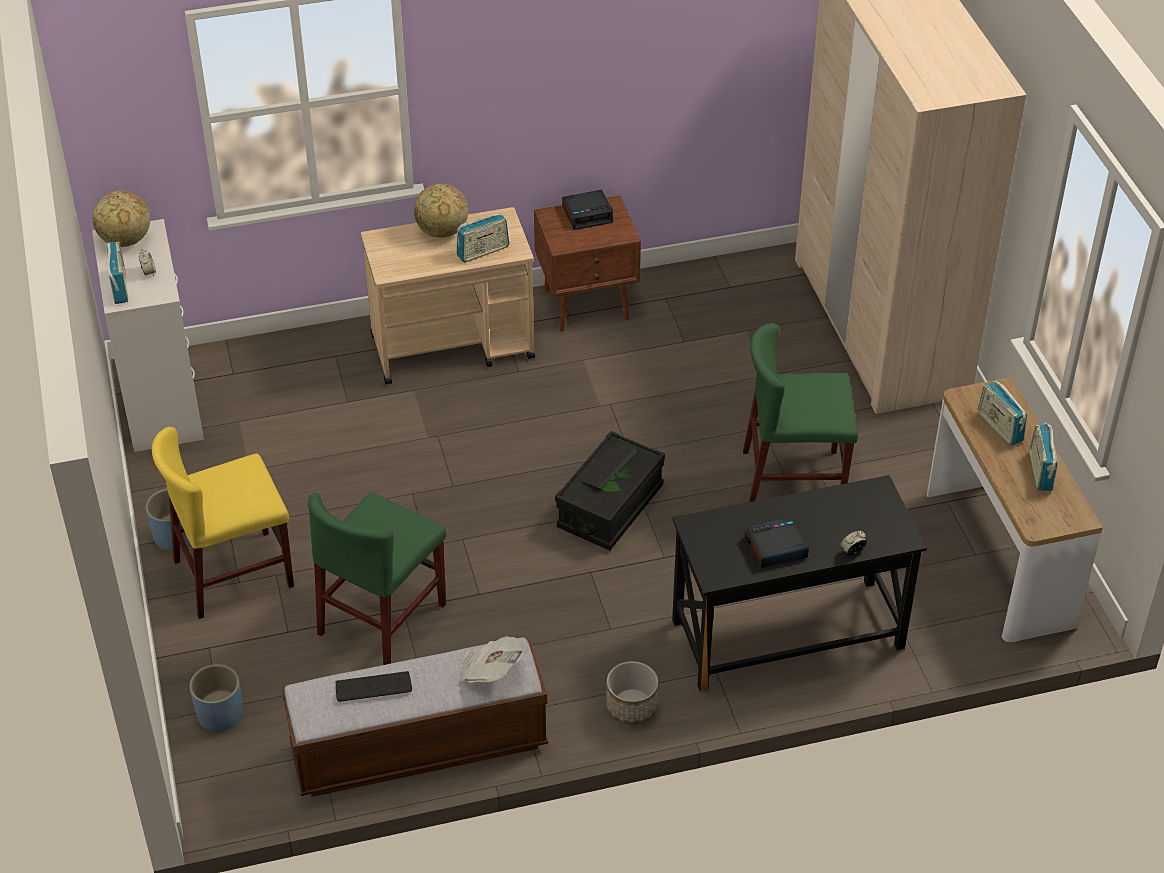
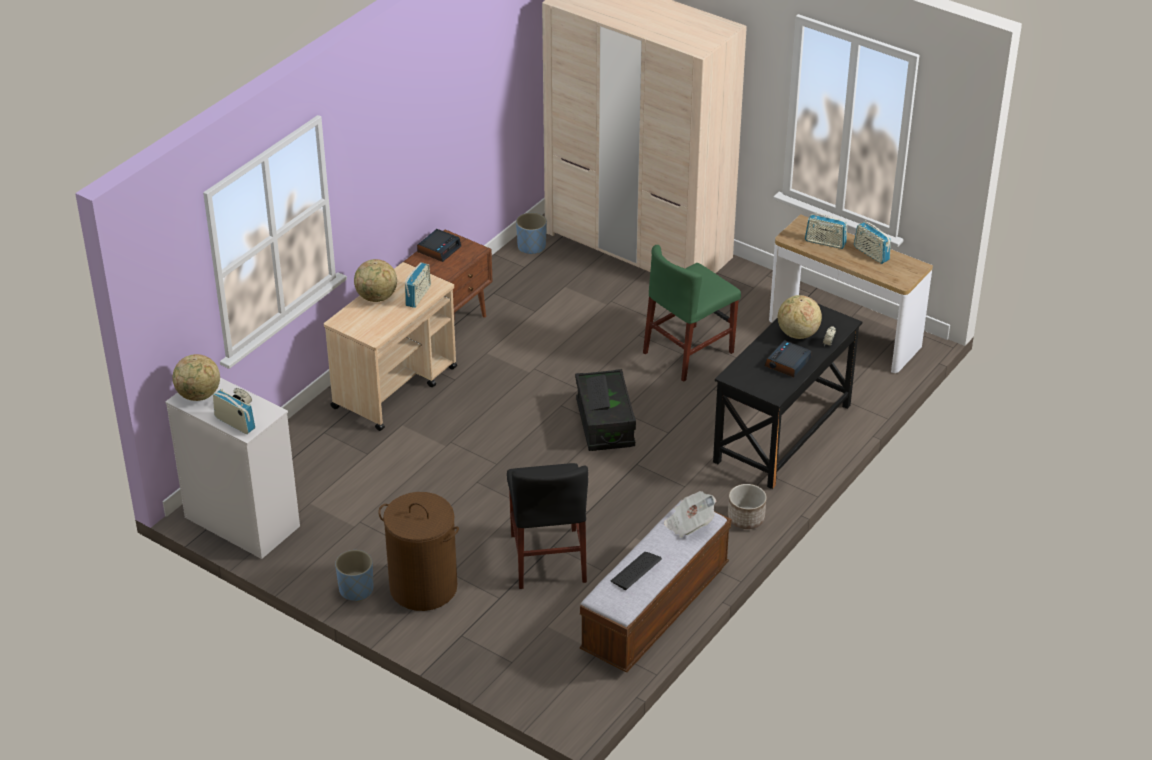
camera: 40 degrees left, 5 degrees down
yellow chair [152,427,294,619] -> brown laundry basket [379,492,459,611]
blue planter [189,664,243,733] -> blue planter moved to [516,213,547,254]
green chair [308,493,446,665] -> black chair [507,463,588,589]
none -> globe [778,295,822,339]

